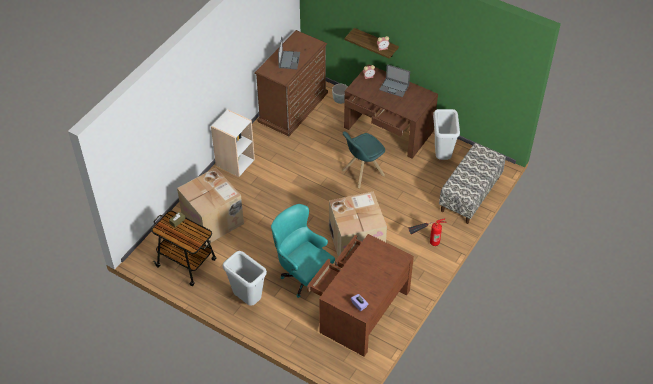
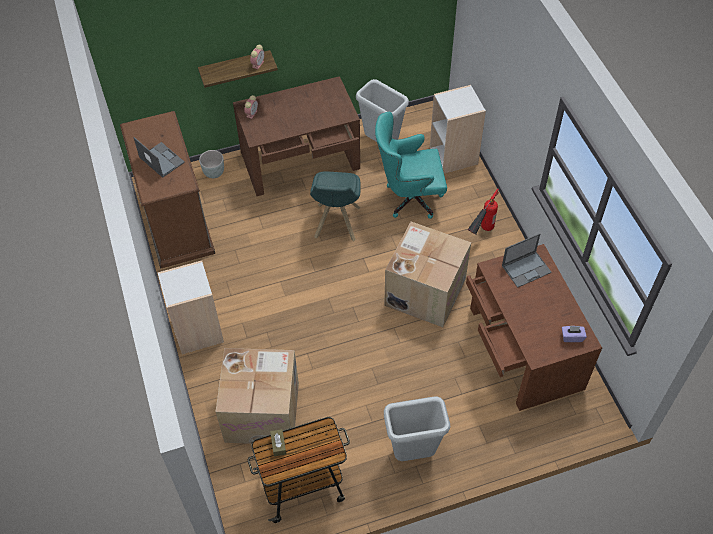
camera: 50 degrees left, 5 degrees up
turquoise office chair [271,204,335,298] -> turquoise office chair moved to [375,112,447,219]
laptop [379,64,410,97] -> laptop moved to [502,233,552,288]
bench [439,143,506,224] -> bookcase [430,85,486,173]

